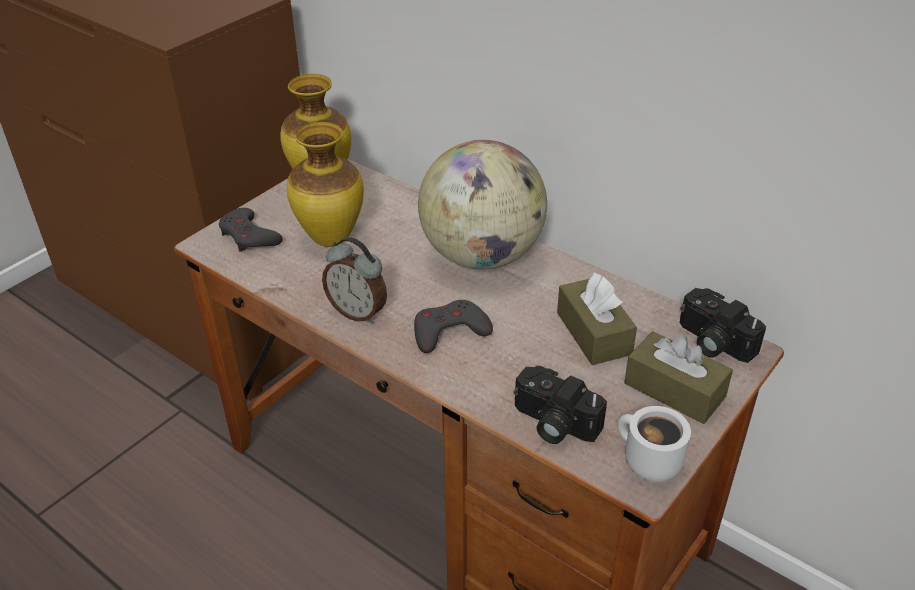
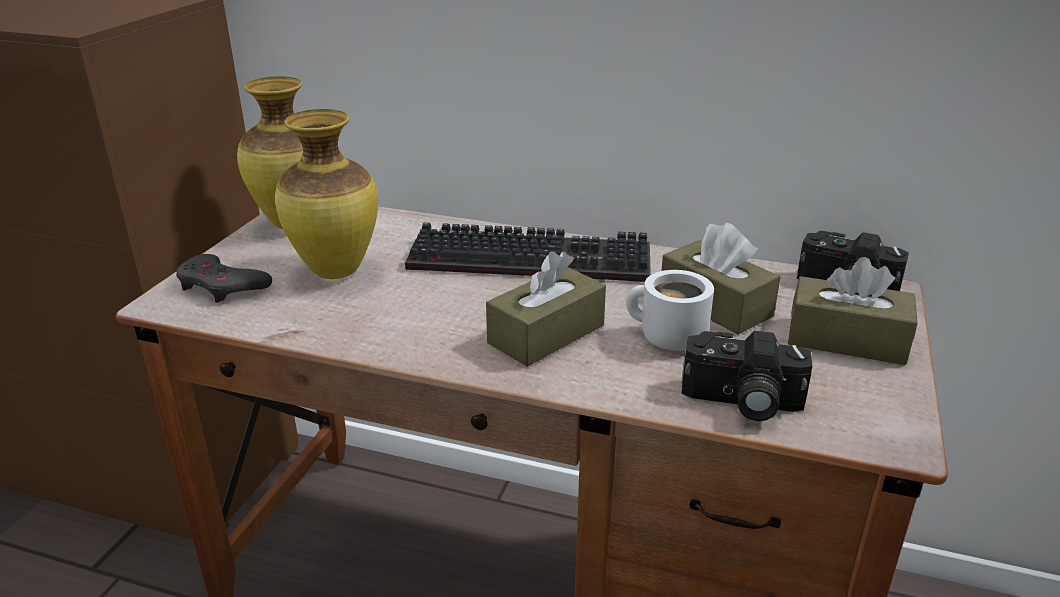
camera: 20 degrees left, 10 degrees down
alarm clock [322,237,387,323] -> none
grey game controller [414,300,493,353] -> brown tissue box [486,251,606,367]
globe [418,140,547,269] -> keyboard [405,222,651,282]
white mug [617,406,691,482] -> white mug moved to [626,270,714,351]

